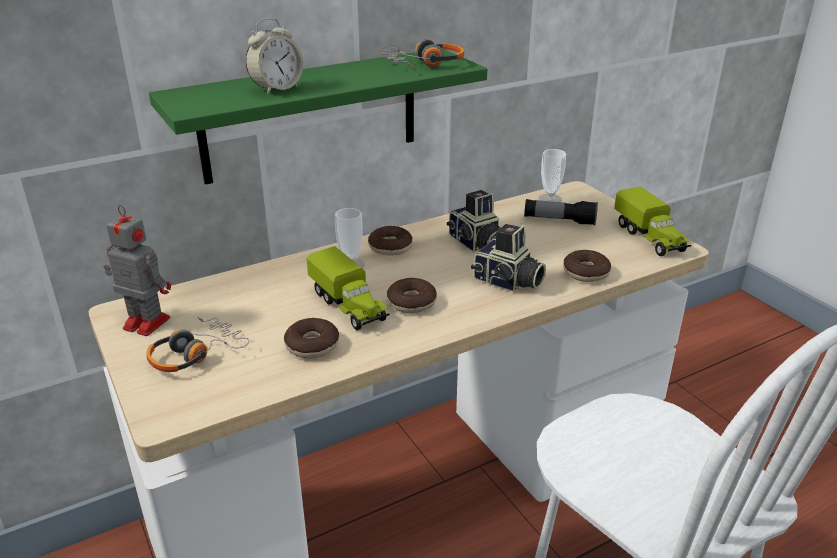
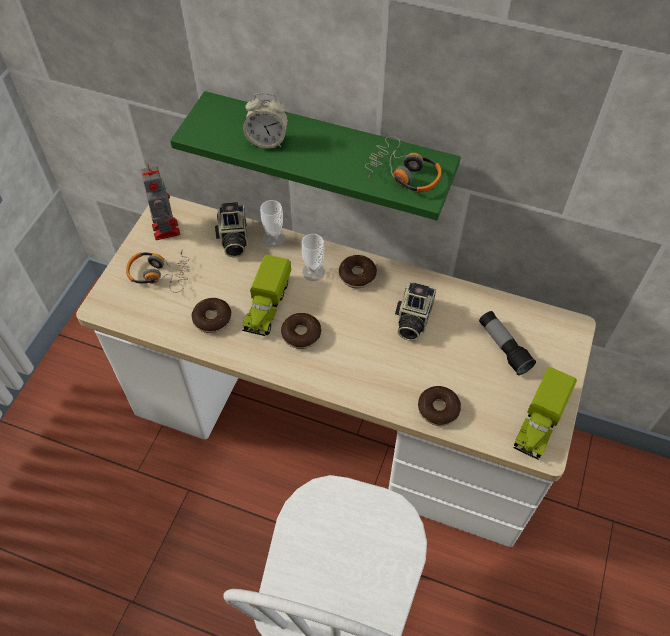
camera: 50 degrees right, 25 degrees up
camera [471,224,546,292] -> camera moved to [215,202,248,258]
cup [538,149,566,202] -> cup moved to [260,200,285,247]

